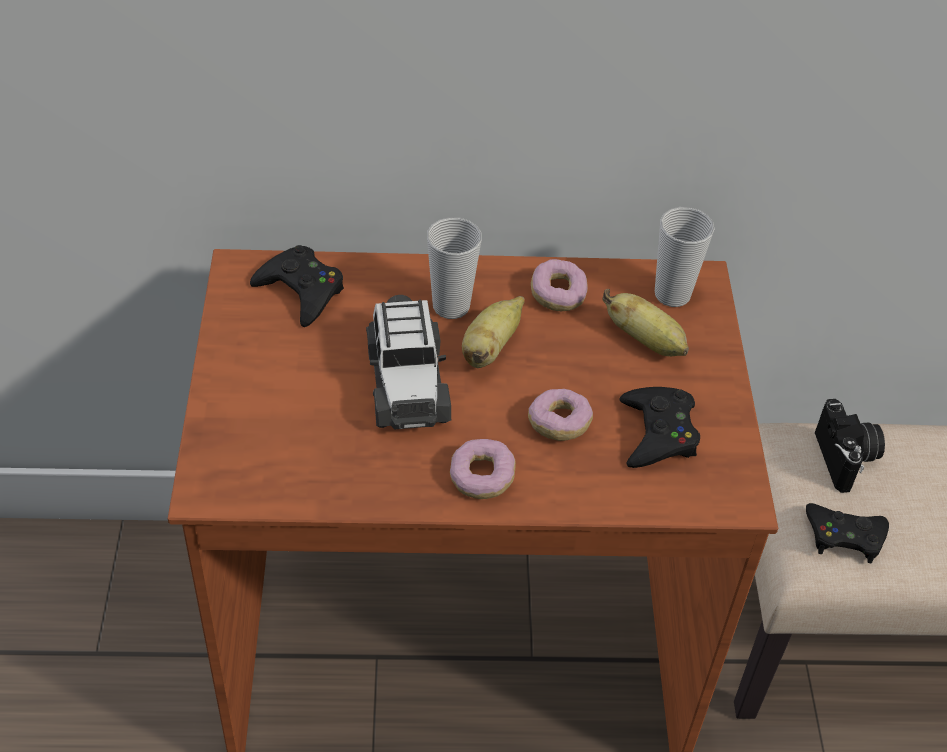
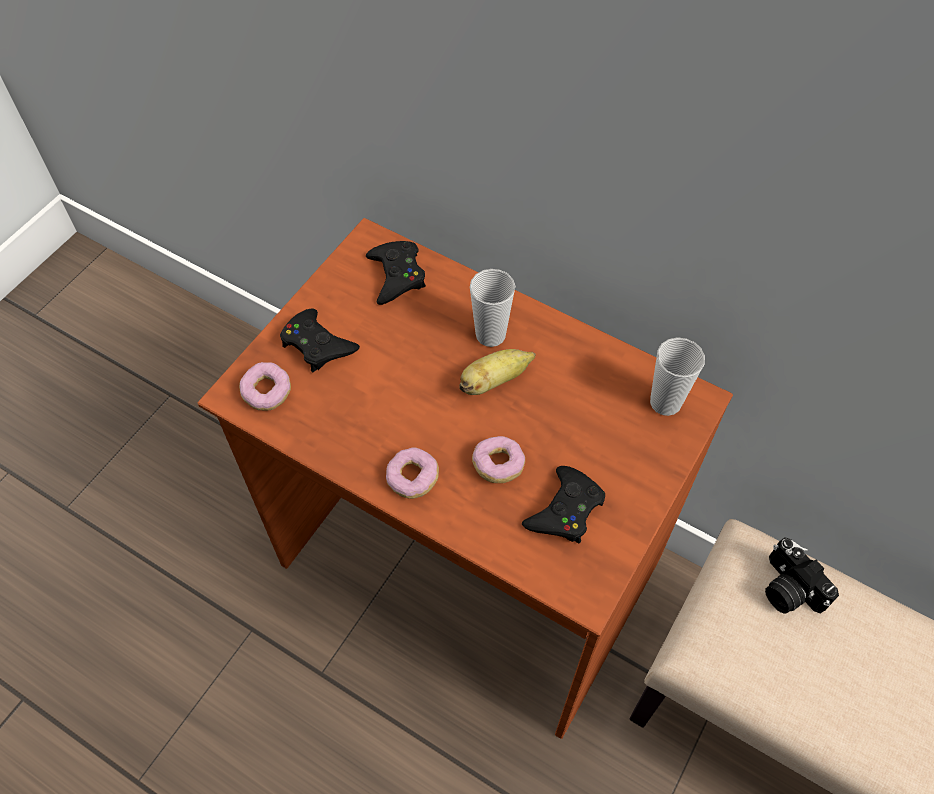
camera: 35 degrees right, 10 degrees up
toy car [366,295,451,429] -> none
donut [531,259,588,311] -> donut moved to [239,362,291,411]
banana [603,289,689,356] -> none
black game controller [806,503,889,563] -> black game controller moved to [280,308,360,372]
camera [815,399,885,493] -> camera turned 120 degrees clockwise [765,538,839,614]

